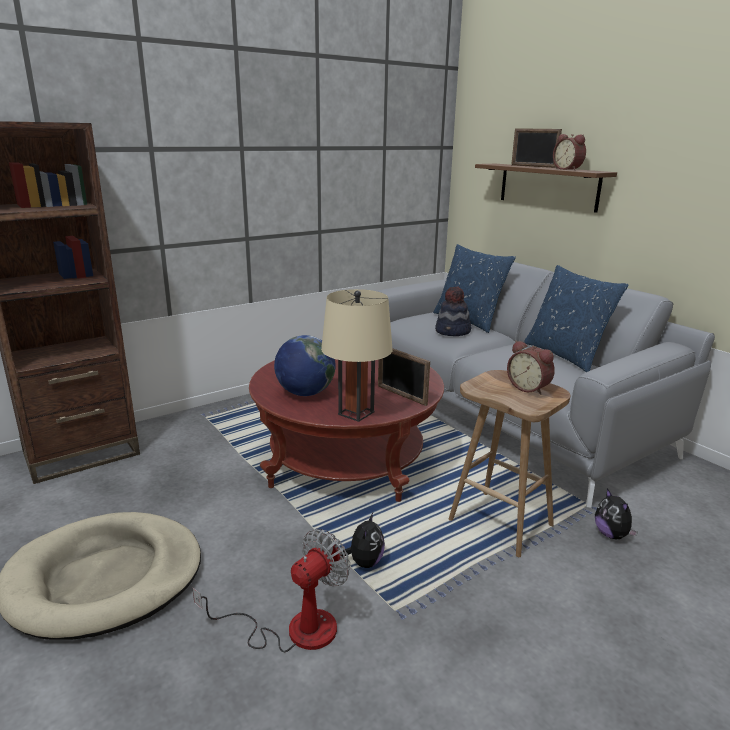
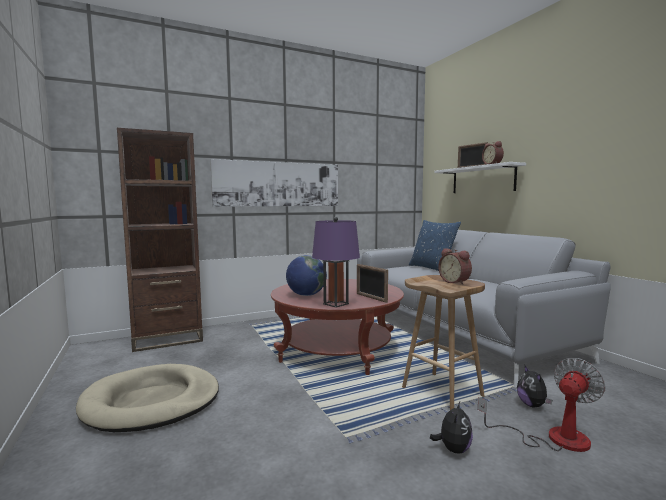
camera: 10 degrees right, 15 degrees down
fan [192,529,350,652] -> fan moved to [478,358,606,452]
beige table lamp [321,289,393,422] -> purple table lamp [312,217,360,308]
plush toy [341,513,385,568] -> plush toy moved to [430,402,473,454]
hat [435,287,472,336] -> none
brown shelf [475,164,617,213] -> white shelf [435,162,526,193]
blue pillow [524,265,629,372] -> none
none -> picture [210,159,338,207]

